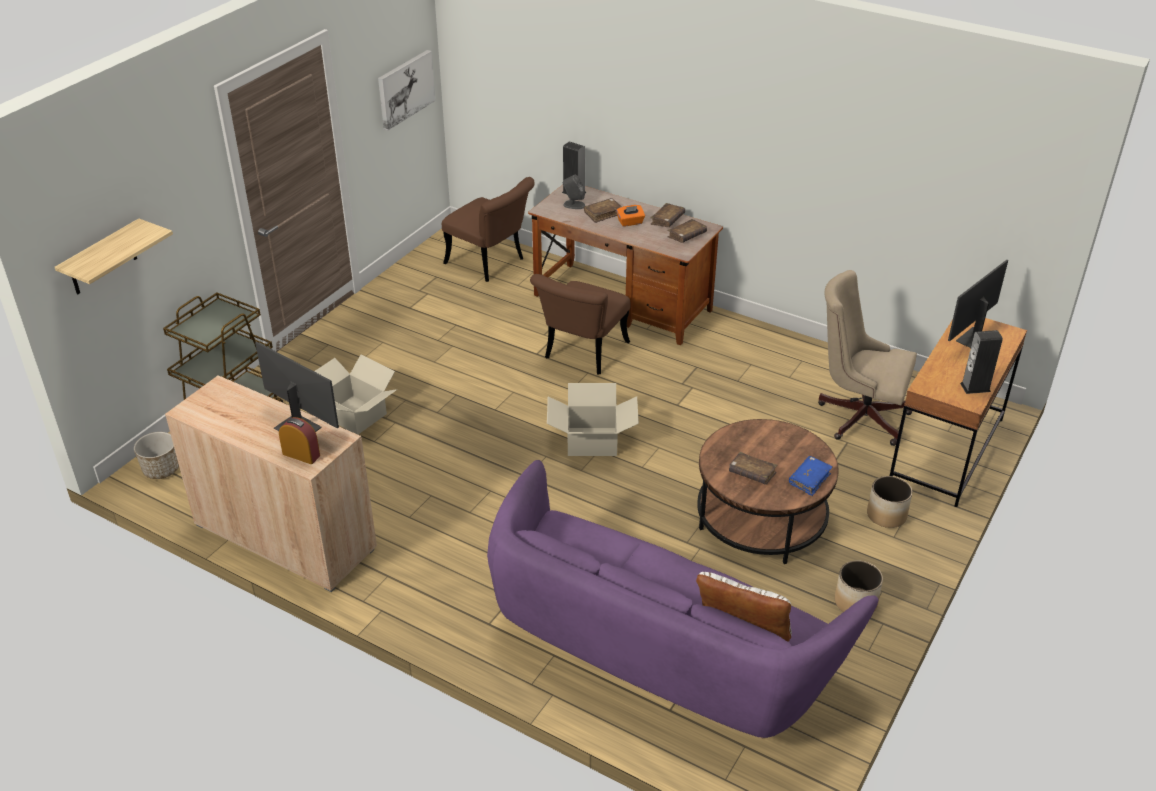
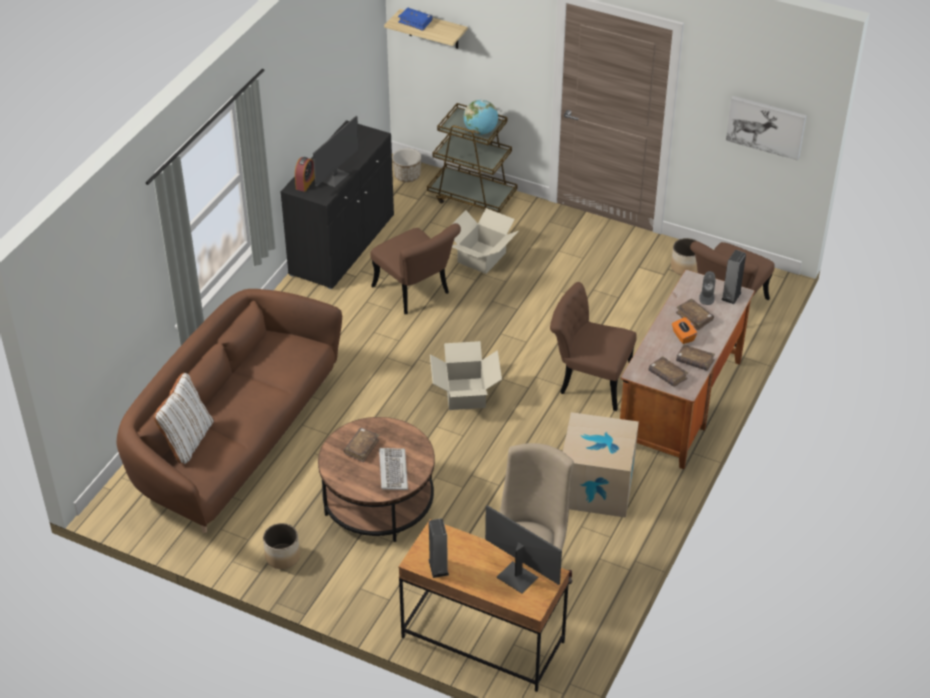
camera: 85 degrees right, 5 degrees up
beige cabinet [165,375,377,592] -> black cabinet [280,120,394,289]
purple sofa [487,460,879,739] -> brown sofa [116,289,342,533]
blue book [789,456,833,496] -> blue book moved to [398,8,433,31]
planter [867,476,912,528] -> planter moved to [671,238,698,275]
none -> brown chair [370,223,461,314]
none -> keyboard [379,448,408,490]
none -> globe [464,100,498,135]
none -> cardboard box [563,412,639,518]

